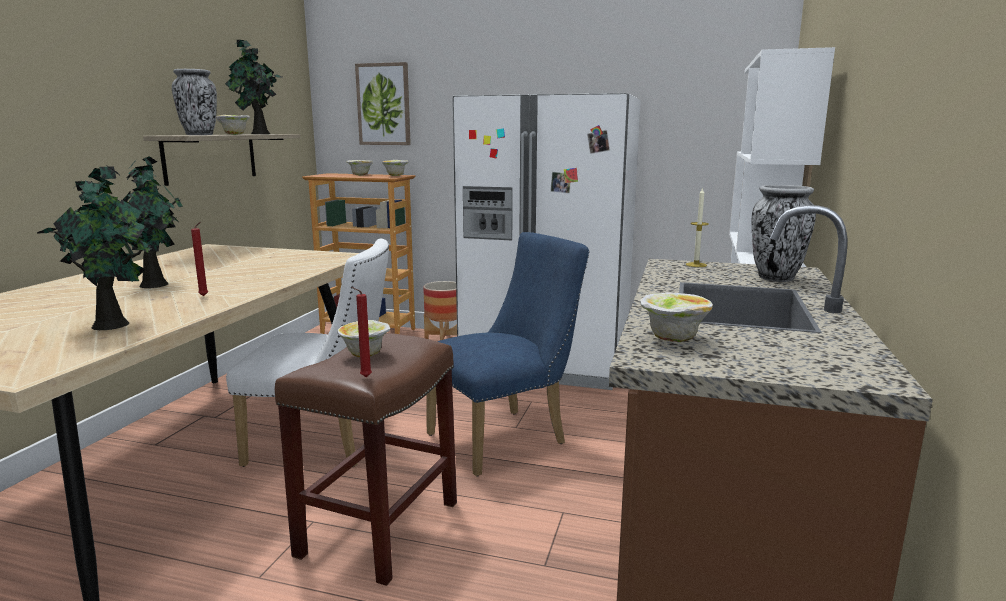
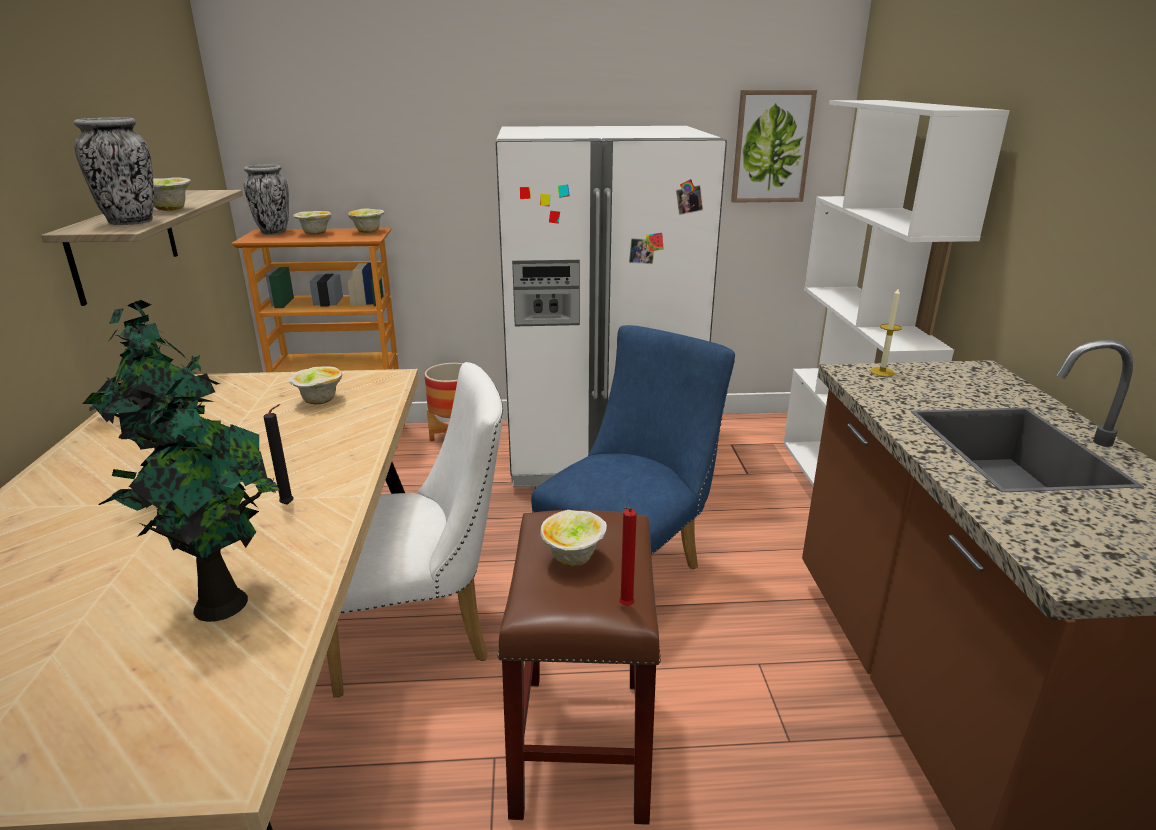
camera: 20 degrees left, 10 degrees up
red candle [191,222,208,296] -> black candle [264,404,294,505]
potted plant [225,40,283,134] -> none
picture [355,62,411,145] -> picture moved to [731,90,817,203]
bowl [641,293,713,342] -> bowl moved to [289,366,342,404]
vase [752,185,816,282] -> vase moved to [244,165,289,235]

